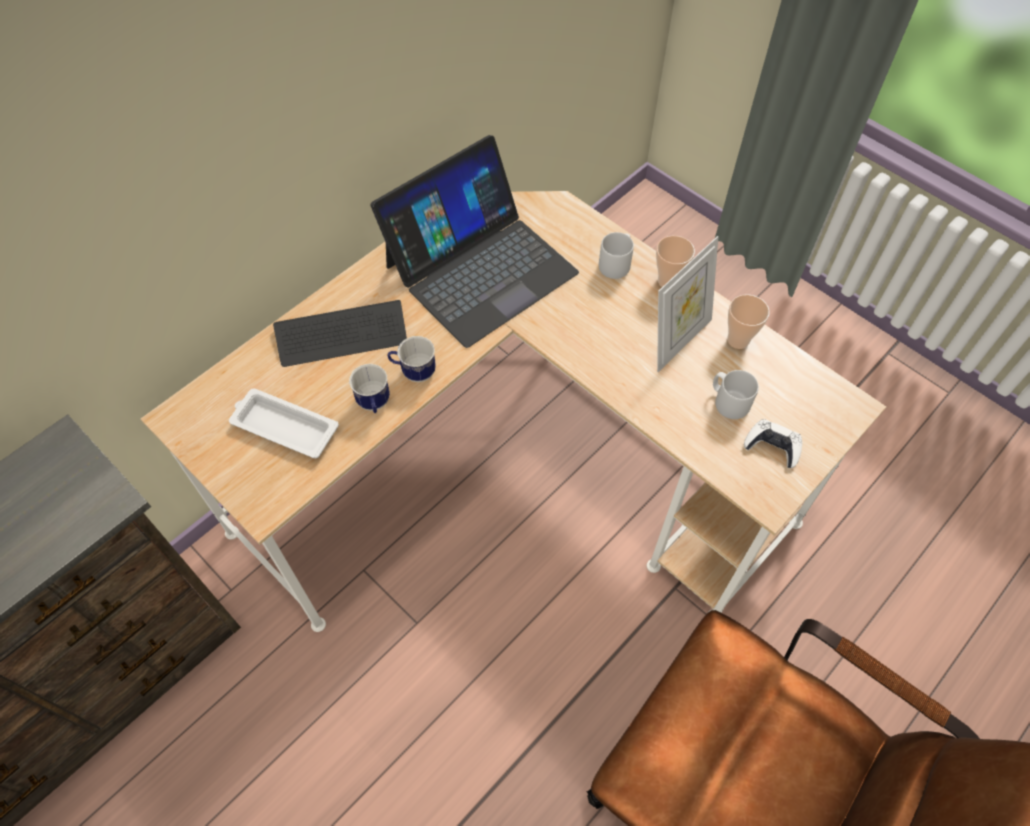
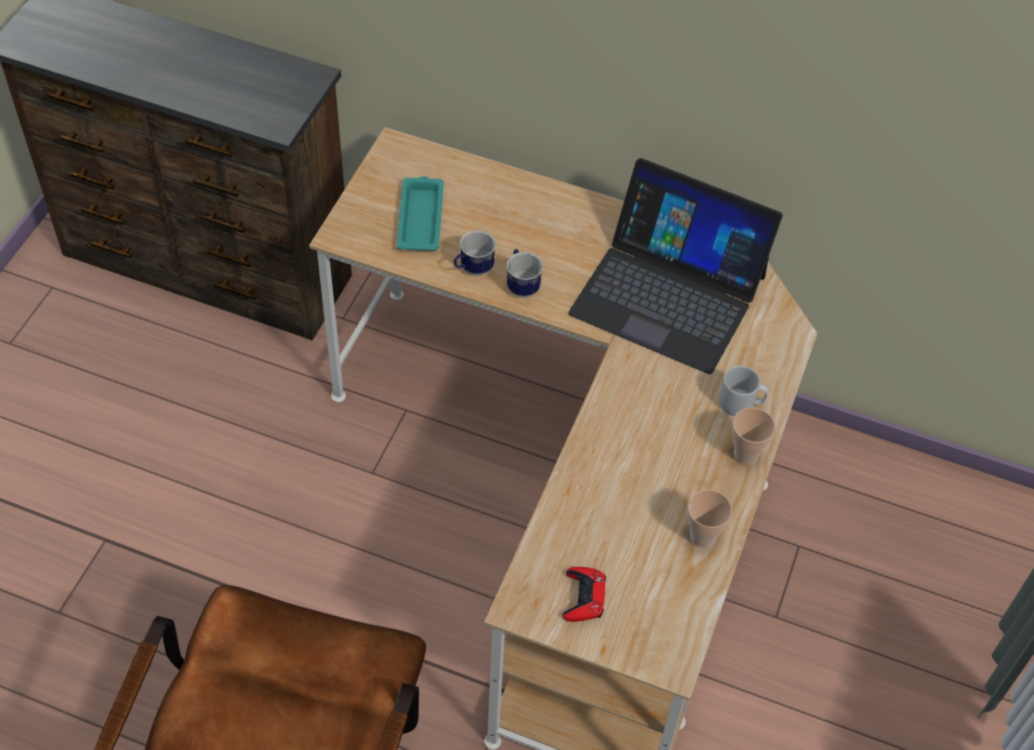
camera: 65 degrees right, 5 degrees down
white tray [229,388,339,458] -> turquoise tray [397,176,444,251]
keyboard [273,300,407,367] -> none
picture frame [657,236,719,372] -> none
grey mug [713,370,759,419] -> none
white game controller [744,419,802,468] -> red game controller [562,567,606,622]

